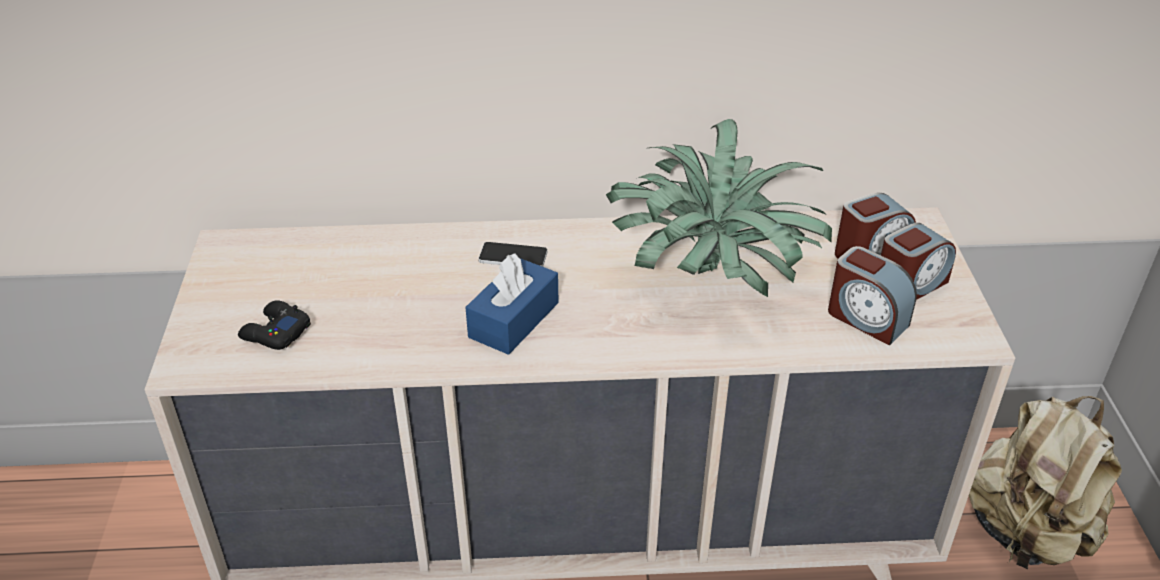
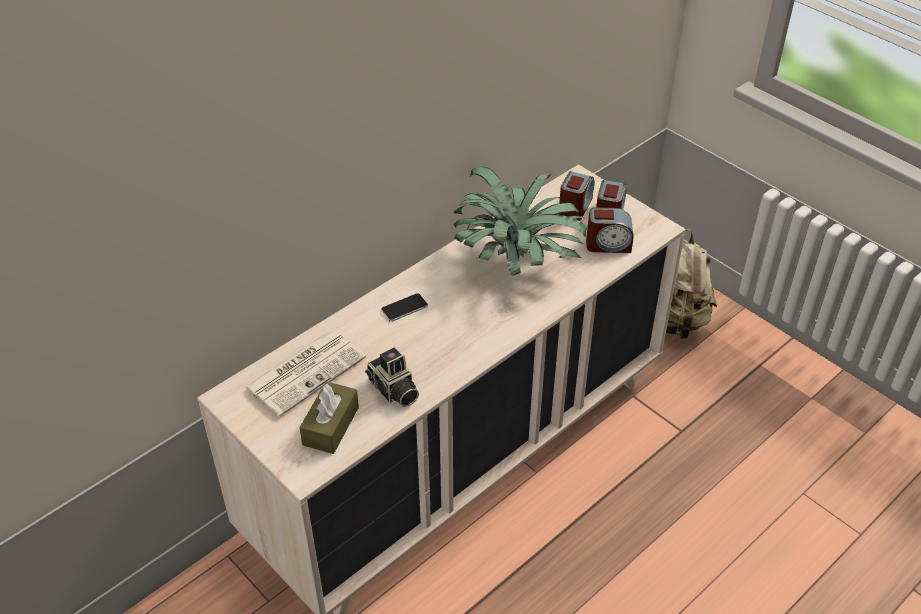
camera: 40 degrees left, 5 degrees up
black game controller [238,300,311,350] -> brown tissue box [299,381,359,454]
blue tissue box [465,253,558,355] -> none
none -> newspaper [244,330,366,417]
none -> camera [365,348,419,407]

